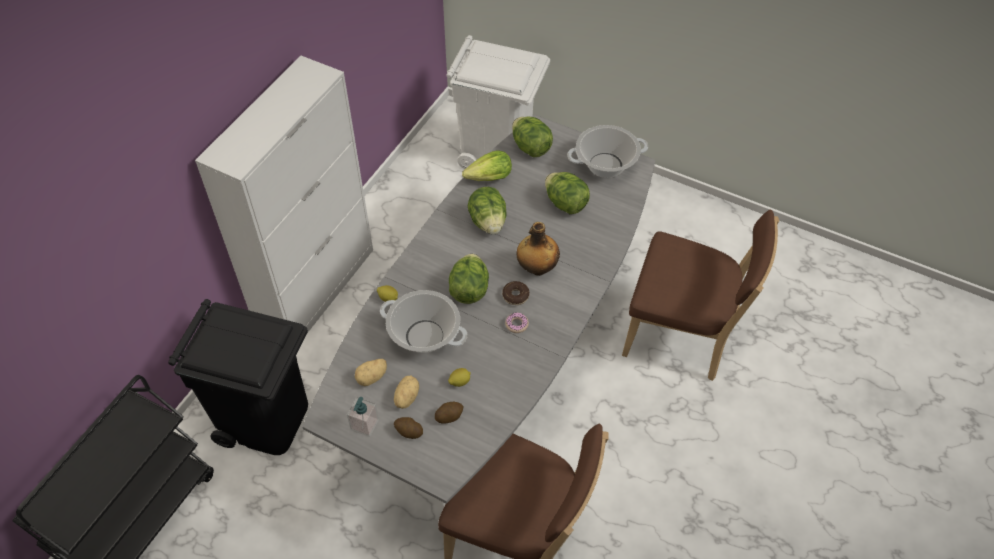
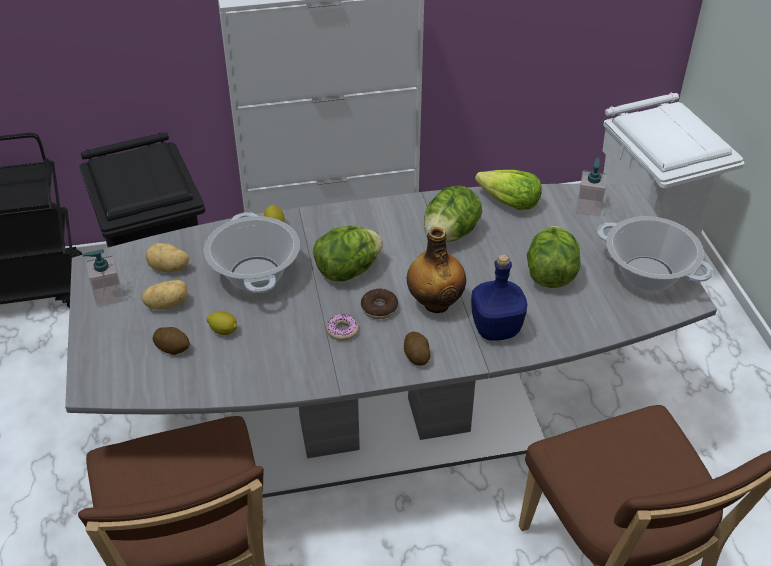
camera: 50 degrees right, 10 degrees down
potato [394,417,423,439] -> potato moved to [404,332,430,366]
lettuce [512,116,553,157] -> soap dispenser [576,157,607,216]
none -> blue bottle [471,254,527,341]

